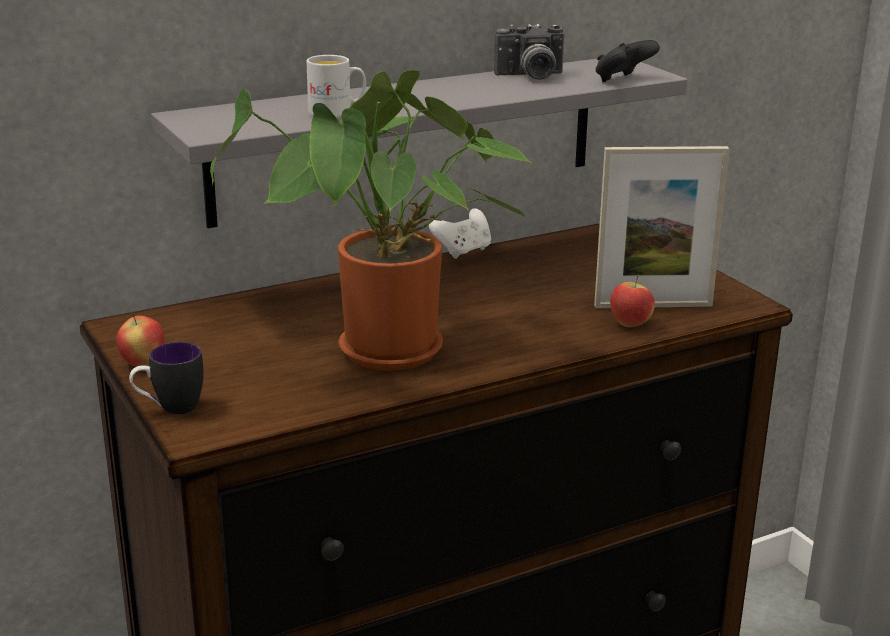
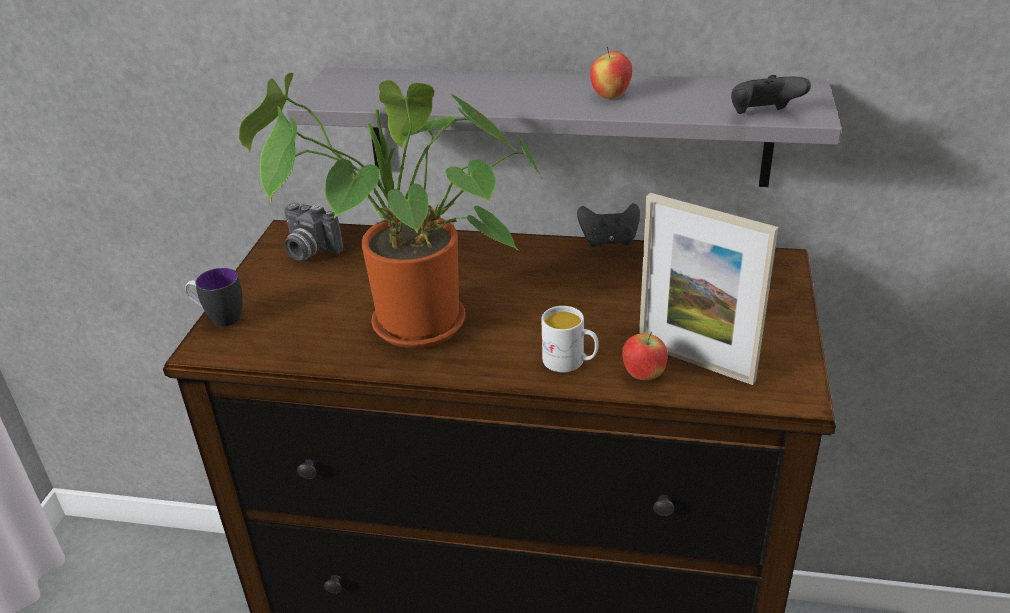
camera: 40 degrees right, 10 degrees up
apple [116,313,164,367] -> apple moved to [590,47,632,99]
white mug [306,55,366,118] -> white mug moved to [542,306,599,373]
white game controller [429,208,491,259] -> black game controller [577,203,640,247]
camera [494,24,564,80] -> camera moved to [284,202,343,260]

